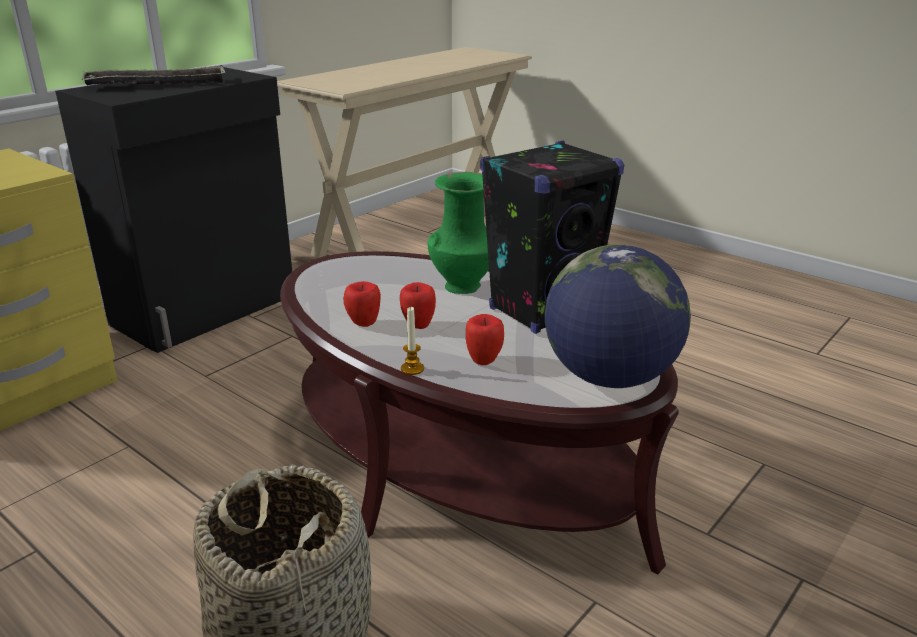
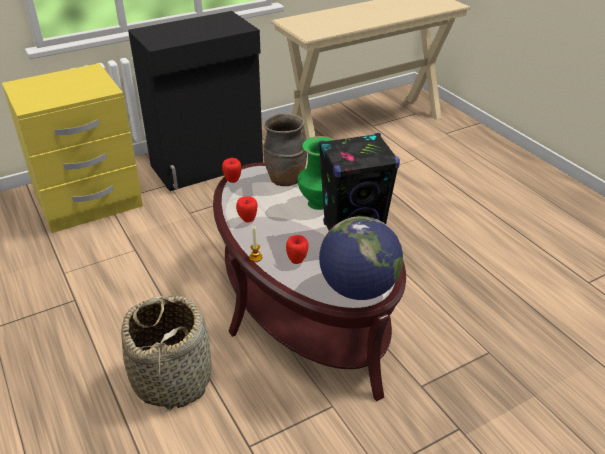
camera: 20 degrees right, 10 degrees up
tray [82,65,225,85] -> none
apple [400,282,436,329] -> apple moved to [222,158,241,183]
none -> brown vase [263,113,307,186]

